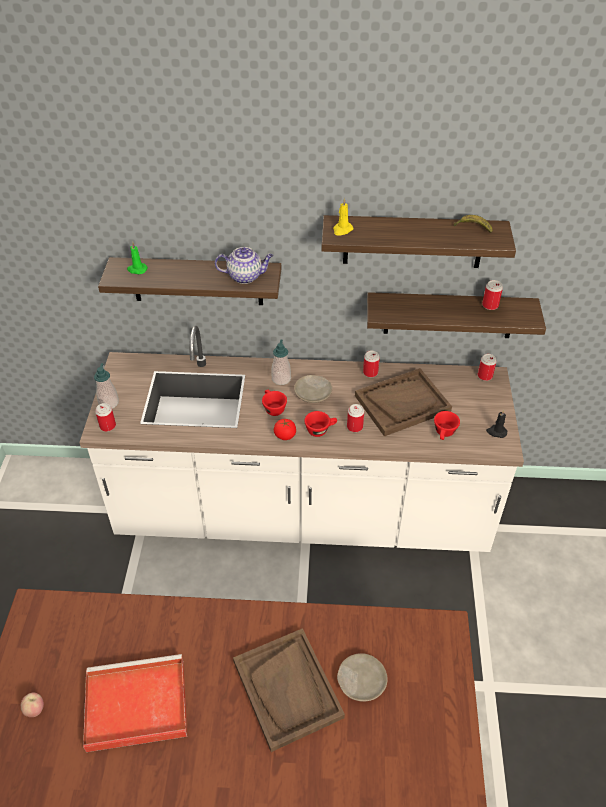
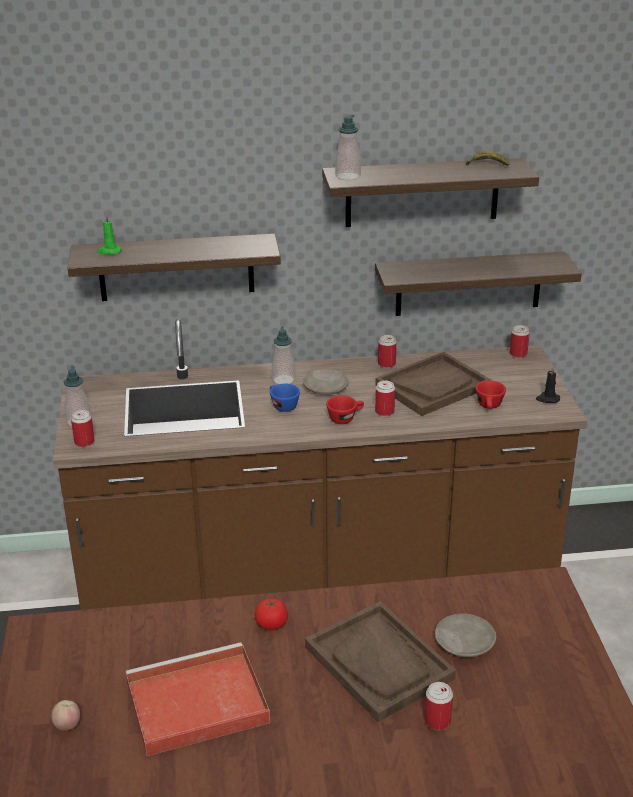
camera: 10 degrees left, 15 degrees down
white counter [79,326,524,552] -> brown counter [53,320,587,610]
teapot [215,247,273,284] -> none
red cup [262,390,287,416] -> blue cup [270,384,300,412]
tomato [274,419,296,440] -> tomato moved to [255,598,288,630]
yellow candle [333,198,353,236] -> soap dispenser [335,114,361,180]
can [482,280,503,310] -> can moved to [424,682,453,730]

